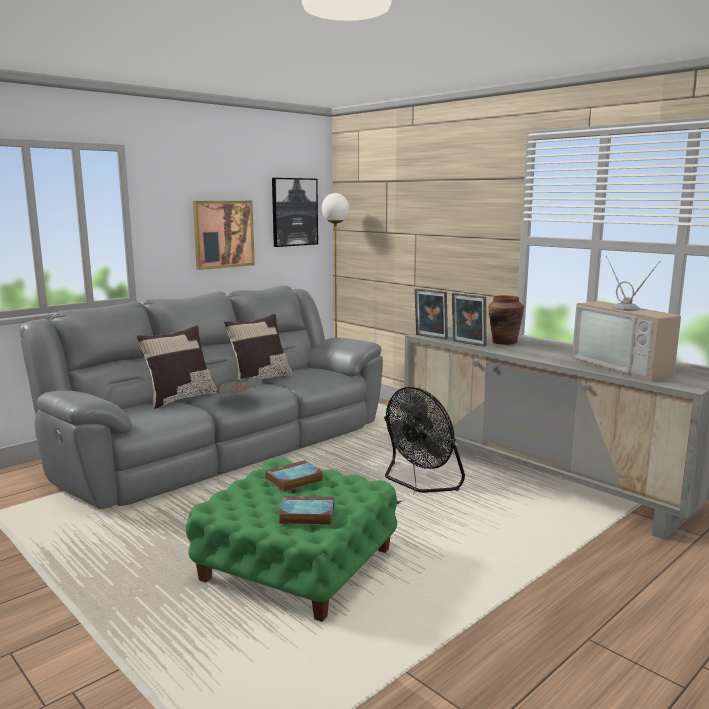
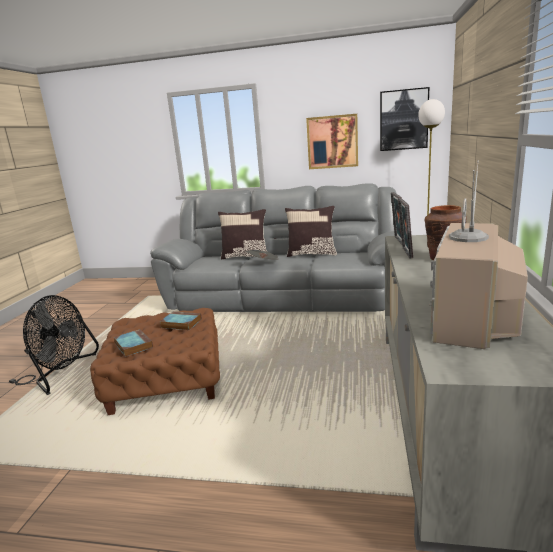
camera: 55 degrees right, 5 degrees up
green ottoman [186,459,397,622] -> brown ottoman [90,308,220,415]
black fan [384,387,465,504] -> black fan moved to [9,295,99,395]

